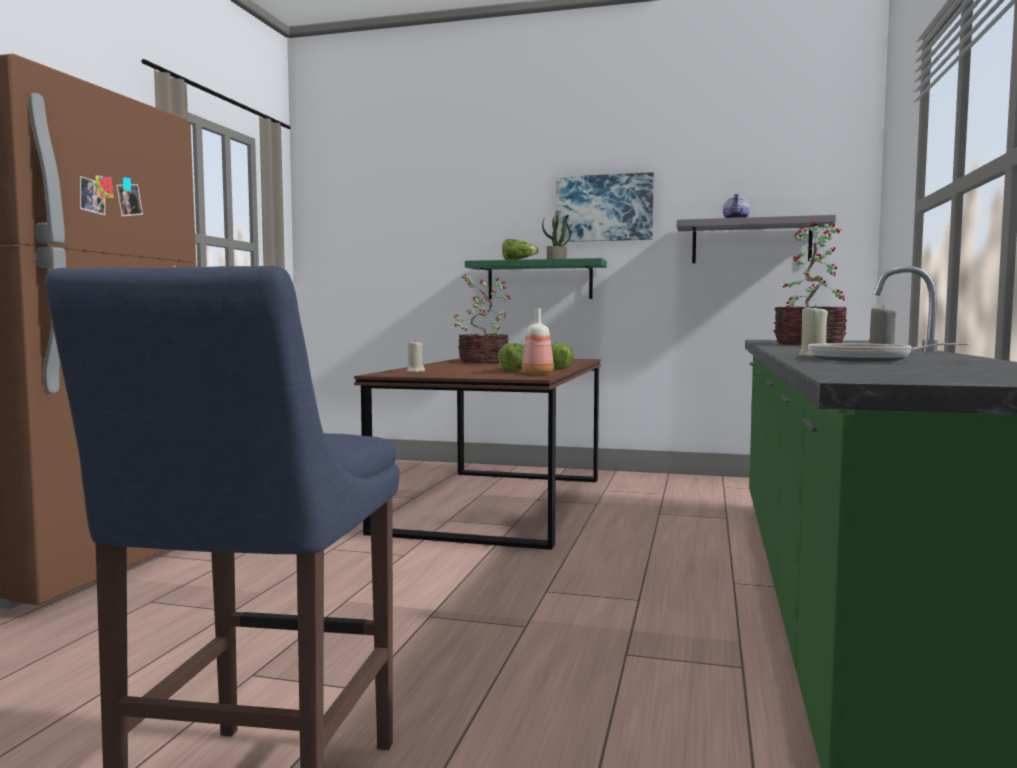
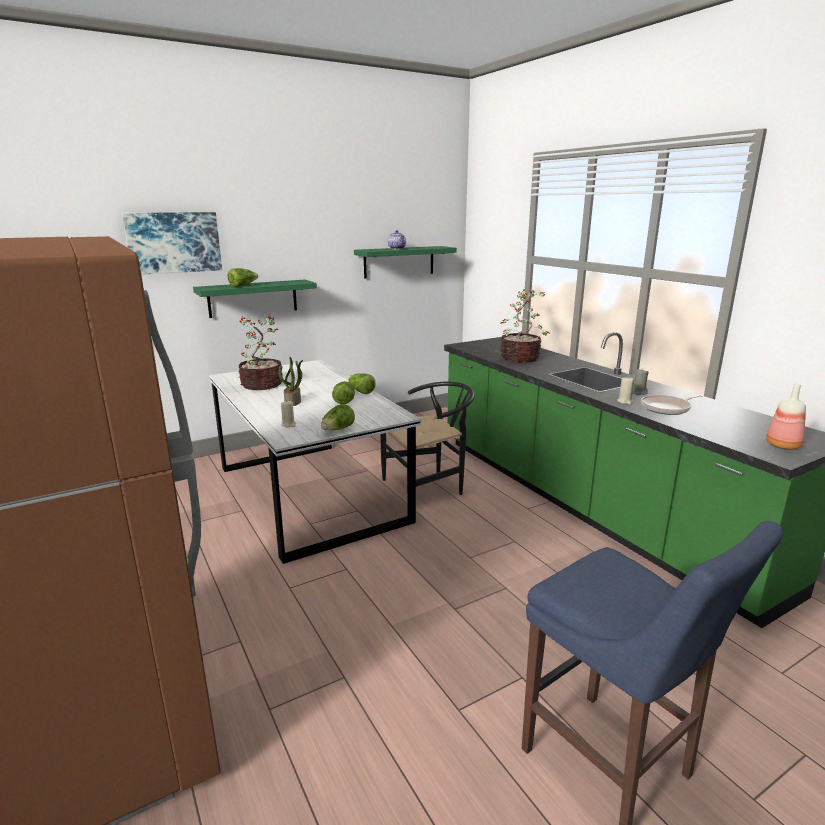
camera: 45 degrees left, 15 degrees up
brown dining table [354,358,601,550] -> white dining table [209,360,422,564]
bottle [522,308,554,374] -> bottle moved to [766,383,806,450]
potted plant [542,212,571,259] -> potted plant moved to [278,357,303,406]
picture [556,172,654,242] -> picture moved to [122,212,222,275]
grey shelf [677,215,836,263] -> green shelf [354,246,457,278]
none -> lettuce [321,404,355,430]
none -> black chair [380,382,475,495]

